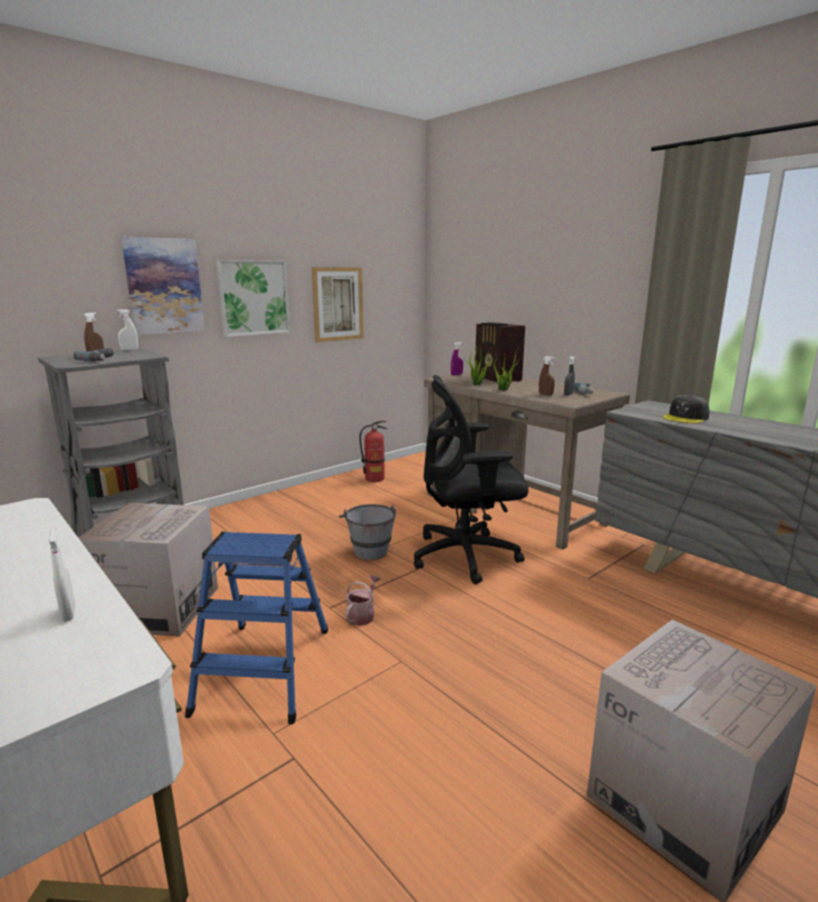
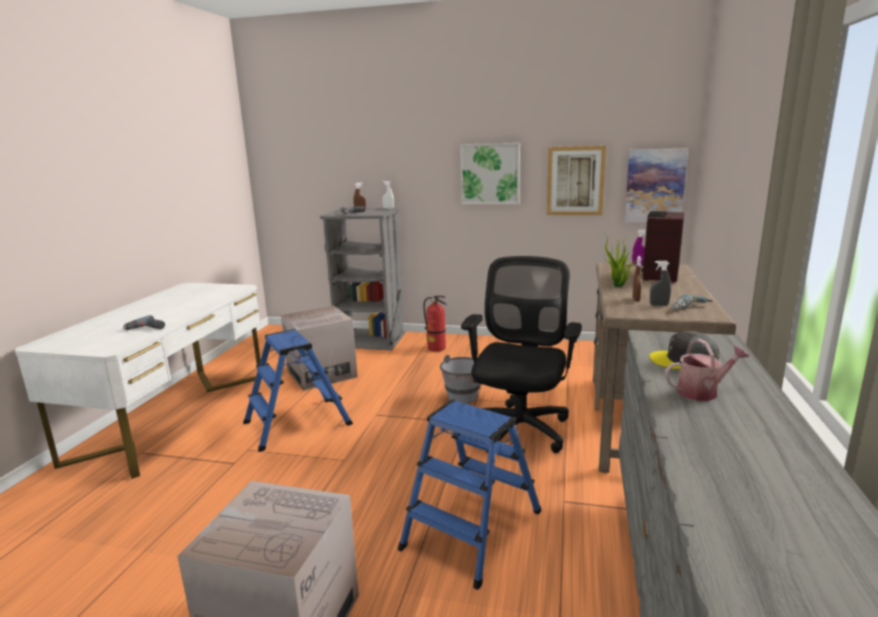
camera: 55 degrees right, 0 degrees up
white spray bottle [49,527,75,622] -> power drill [123,315,165,330]
picture [121,237,205,335] -> picture moved to [624,149,688,222]
watering can [346,575,381,626] -> watering can moved to [665,339,749,401]
fire extinguisher [359,421,387,482] -> fire extinguisher moved to [423,295,447,352]
black office chair [414,375,529,584] -> black office chair turned 60 degrees clockwise [461,256,582,453]
none -> blue step ladder [398,399,542,590]

